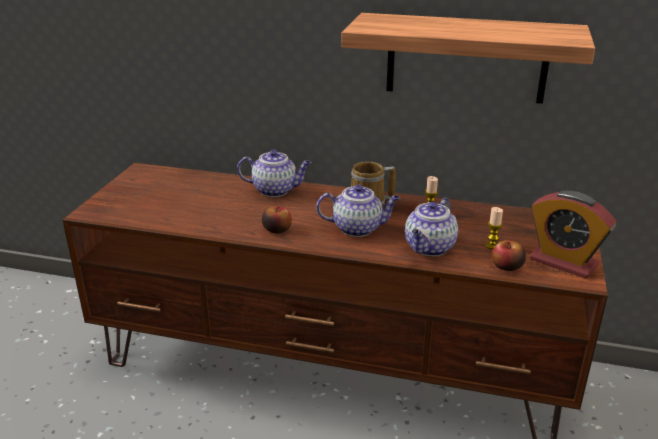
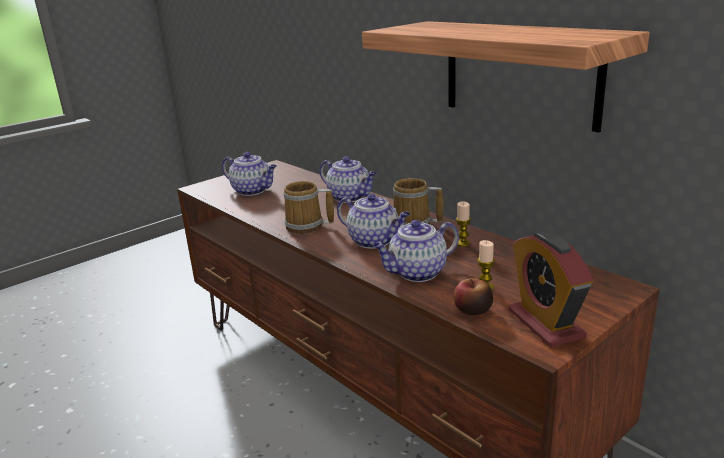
camera: 35 degrees right, 5 degrees down
apple [262,206,292,234] -> mug [284,181,334,234]
none -> teapot [222,152,277,196]

